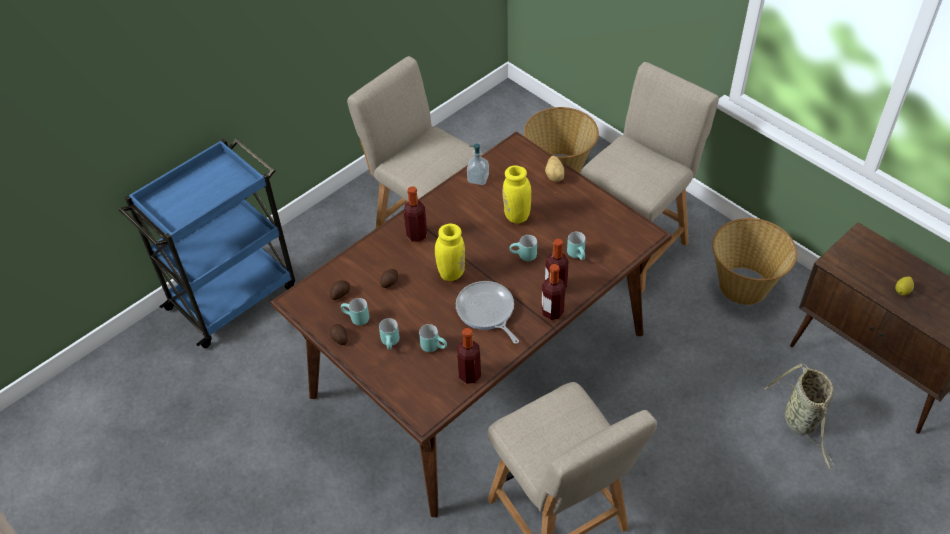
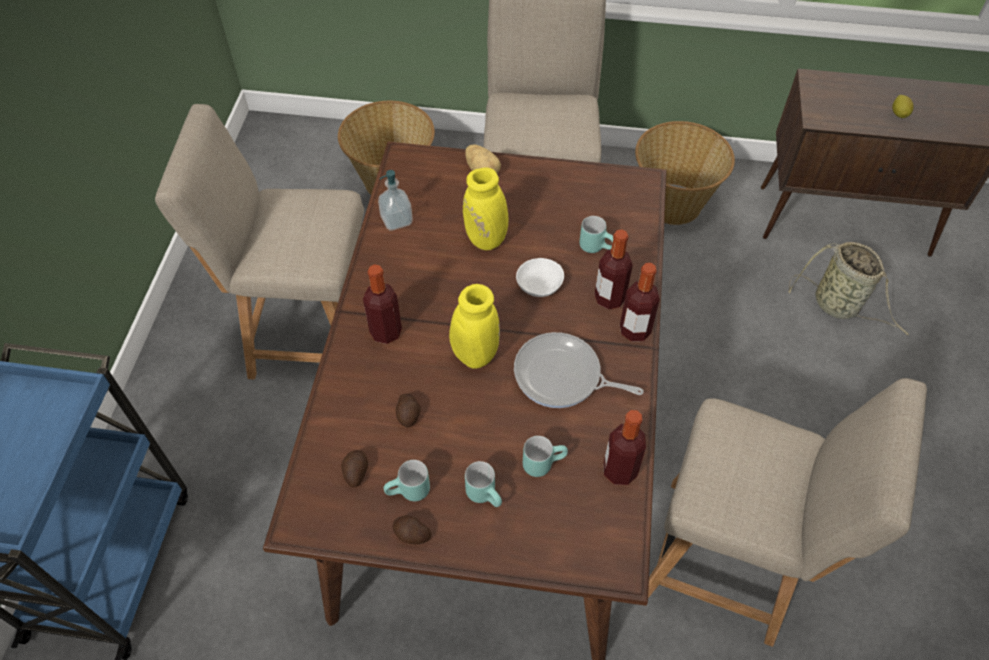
camera: 40 degrees left, 5 degrees up
turquoise mug [510,235,537,261] -> white bowl [516,258,564,297]

